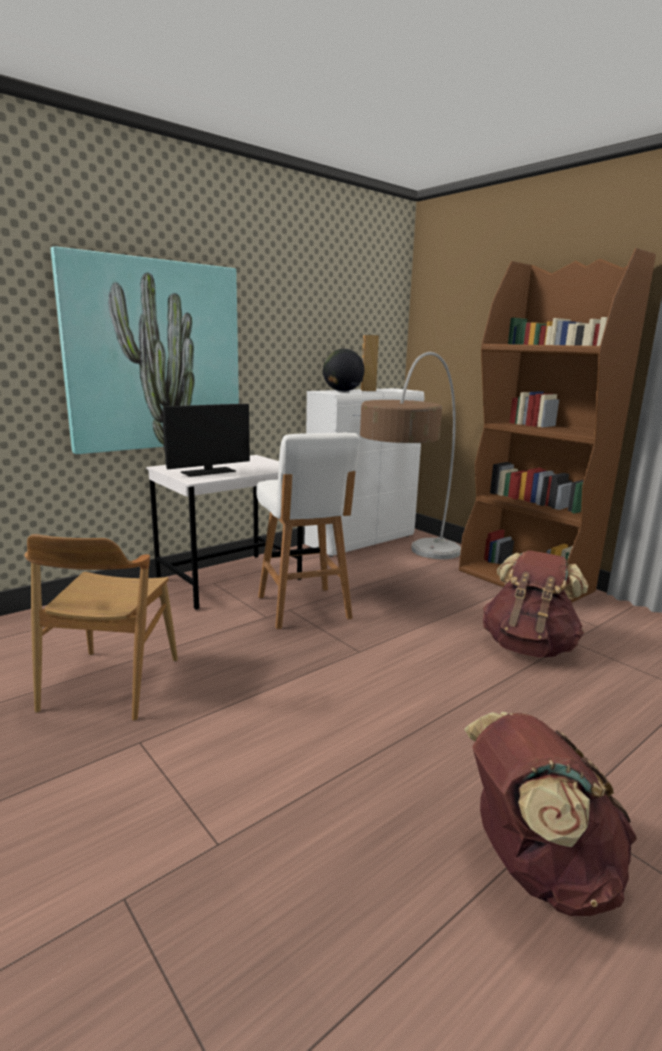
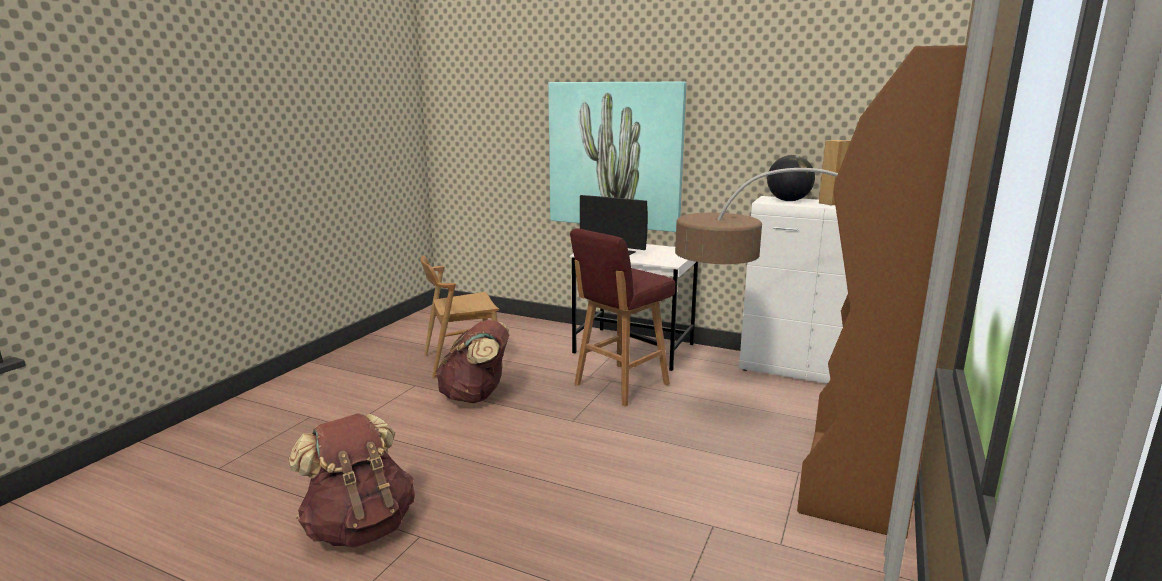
camera: 65 degrees right, 0 degrees up
white stool [257,433,360,629] -> red stool [570,229,675,407]
brown backpack [483,550,588,658] -> brown backpack moved to [435,320,509,403]

